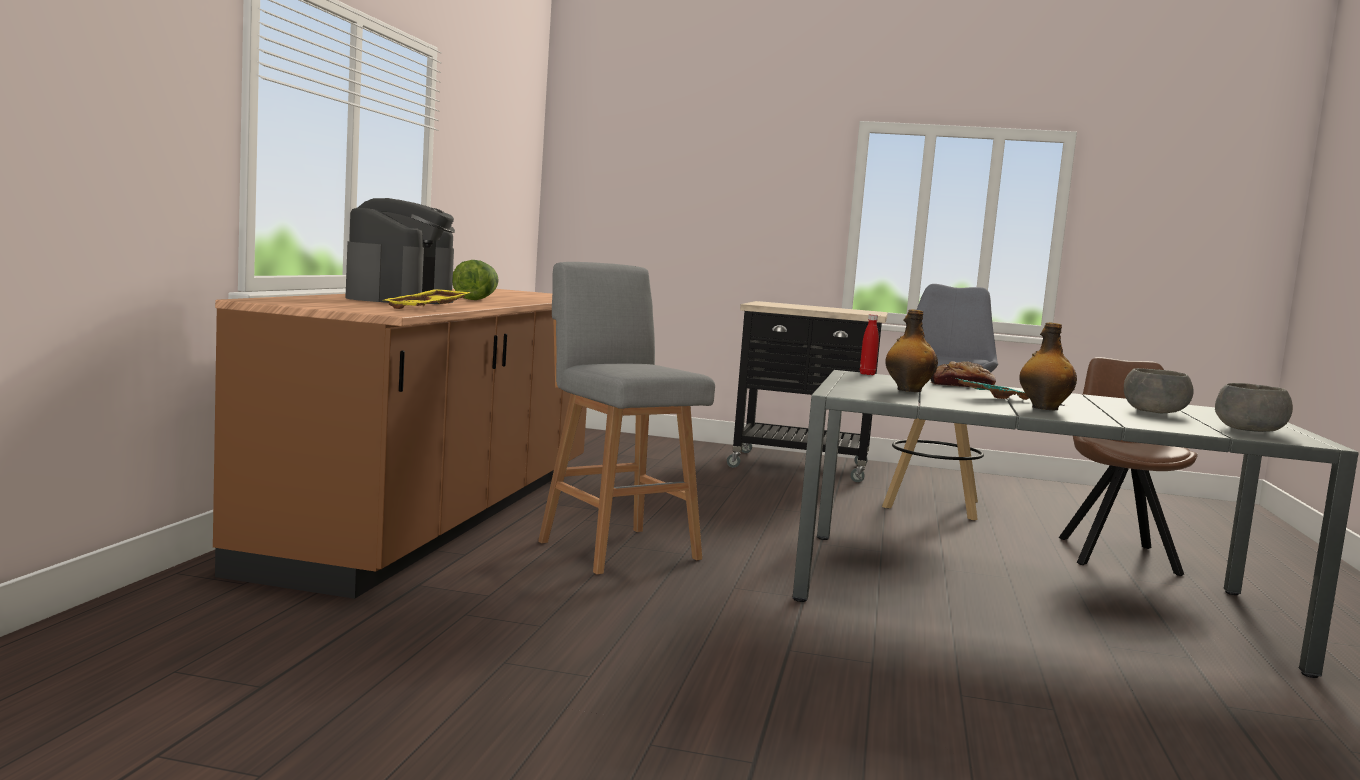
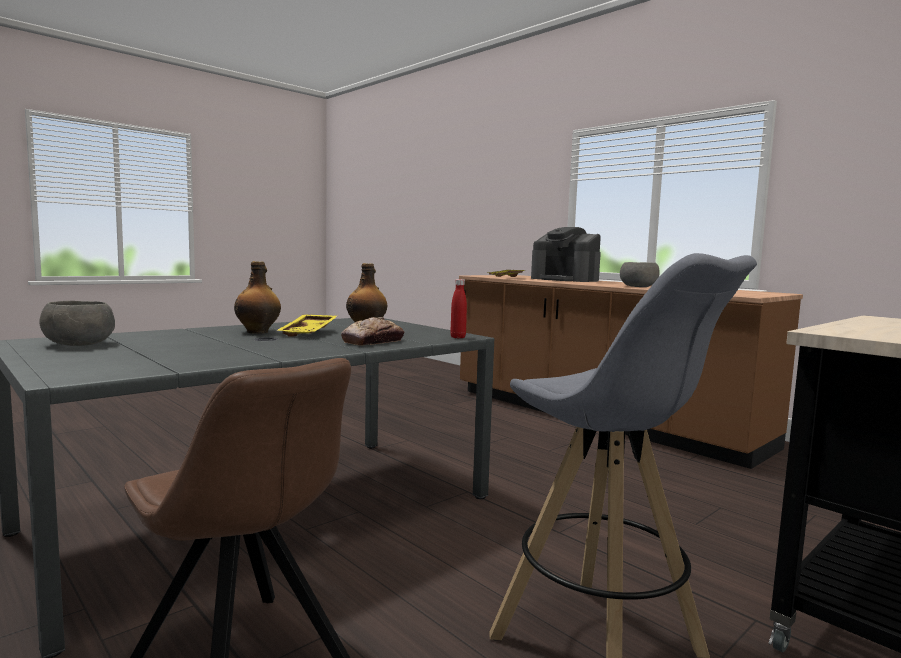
camera: 125 degrees right, 0 degrees up
lettuce [453,260,499,300] -> none
grey stool [538,262,715,575] -> none
turquoise tray [952,377,1029,400] -> yellow tray [276,315,337,337]
grey bowl [1124,368,1194,413] -> grey bowl moved to [620,262,660,287]

